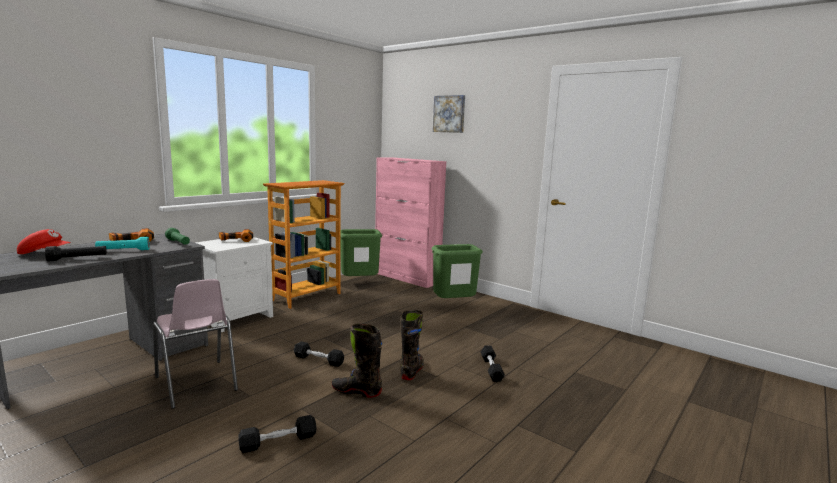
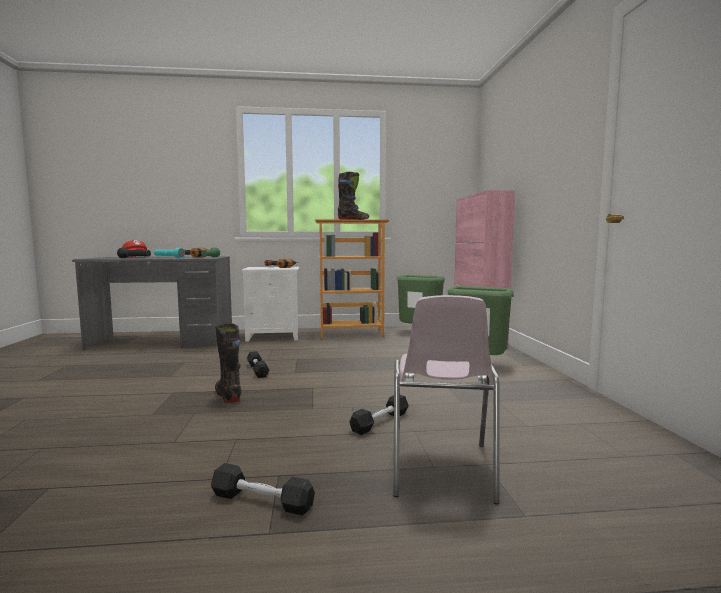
camera: 45 degrees right, 5 degrees down
pink chair [153,279,238,409] -> pink chair moved to [393,295,500,505]
black dumbbell [238,415,317,453] -> black dumbbell moved to [211,463,315,515]
black boot [401,310,424,380] -> black boot moved to [338,172,369,220]
picture [433,95,465,133] -> none

